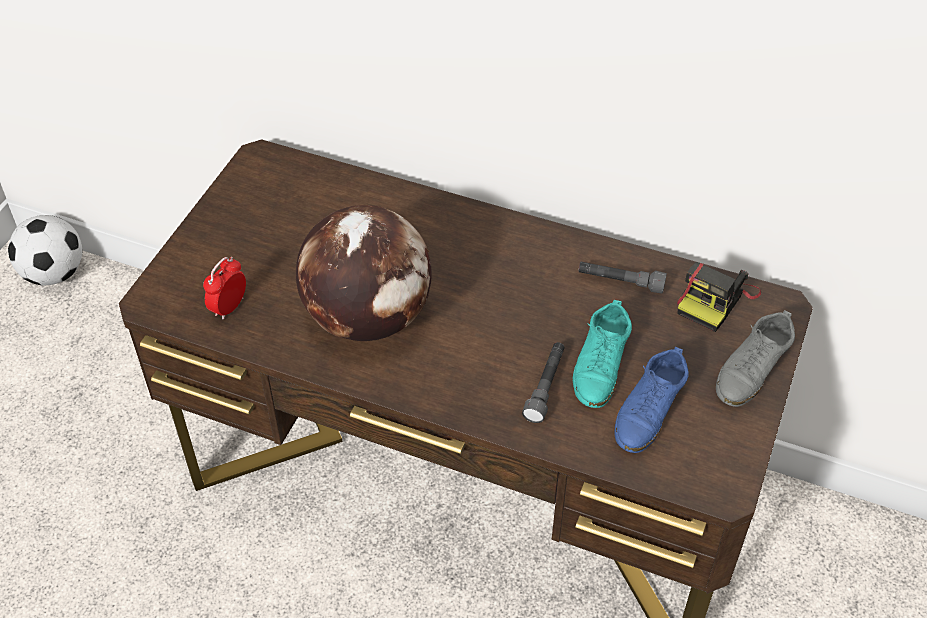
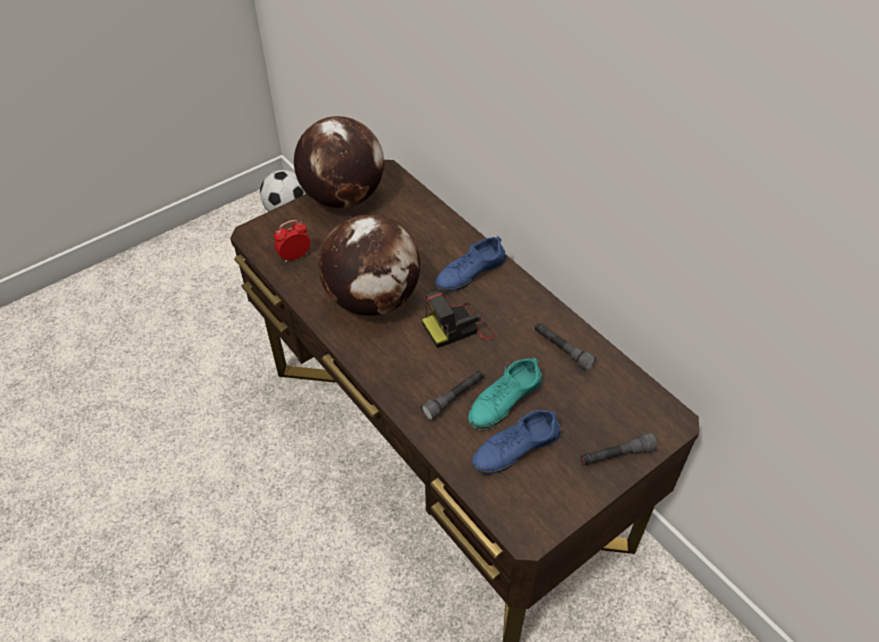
camera: 30 degrees right, 0 degrees up
camera [677,262,761,332] -> camera moved to [422,291,495,348]
grey shoe [716,310,795,407] -> grey flashlight [580,432,657,465]
none -> globe [294,116,384,208]
none -> blue shoe [435,236,506,292]

